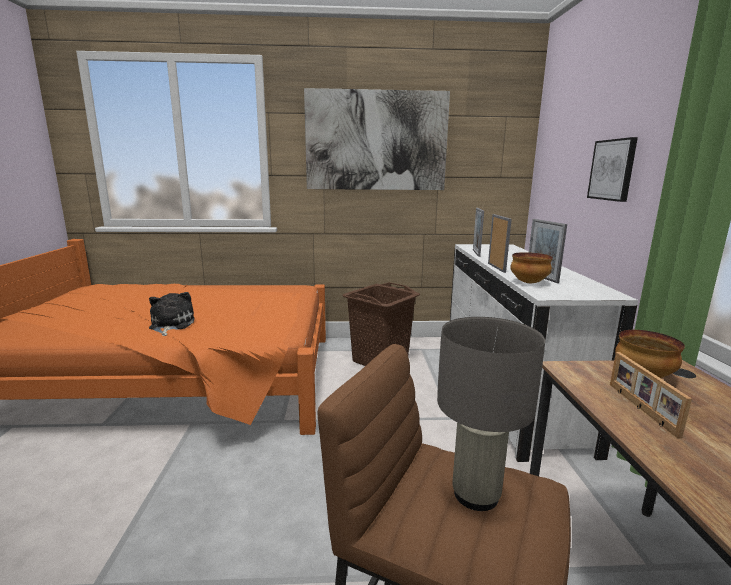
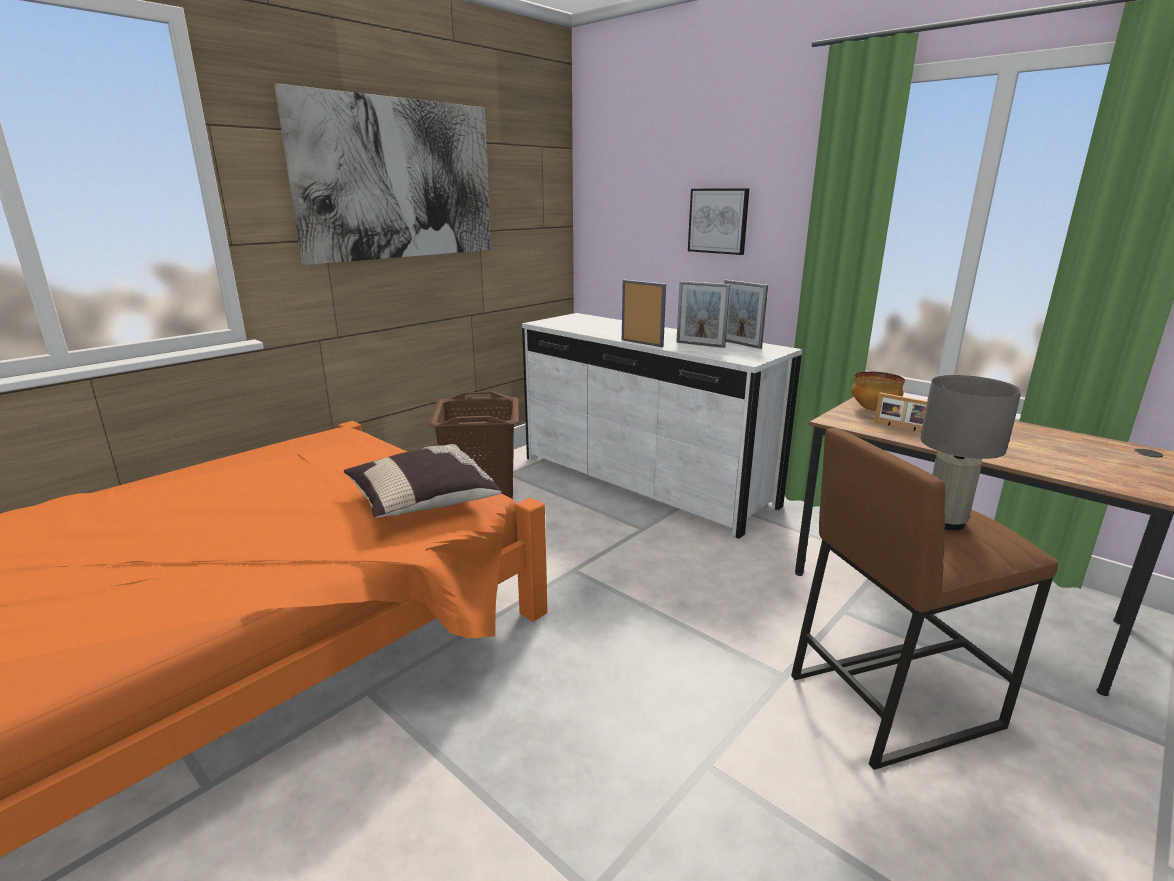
camera: 45 degrees left, 5 degrees up
plush toy [149,292,195,336] -> none
picture frame [473,208,484,257] -> picture frame moved to [724,280,768,349]
bowl [511,252,553,283] -> none
none -> pillow [344,444,502,518]

